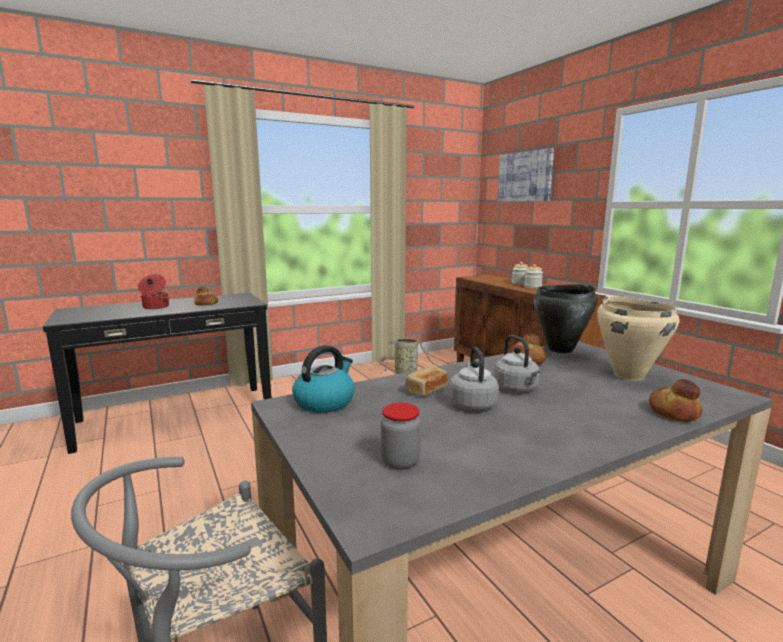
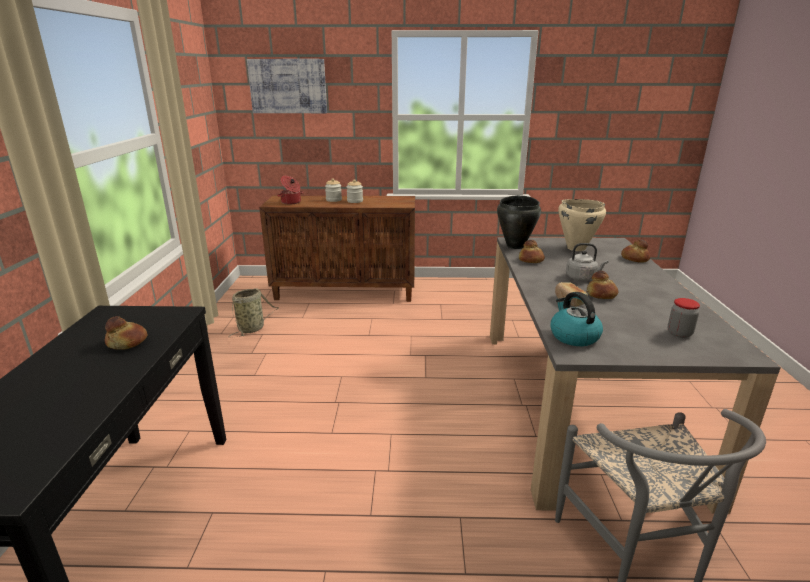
camera: 60 degrees left, 10 degrees up
cooking pot [138,274,169,309] -> cooking pot moved to [277,176,304,204]
grey kettle [450,347,499,411] -> bread [587,271,618,299]

